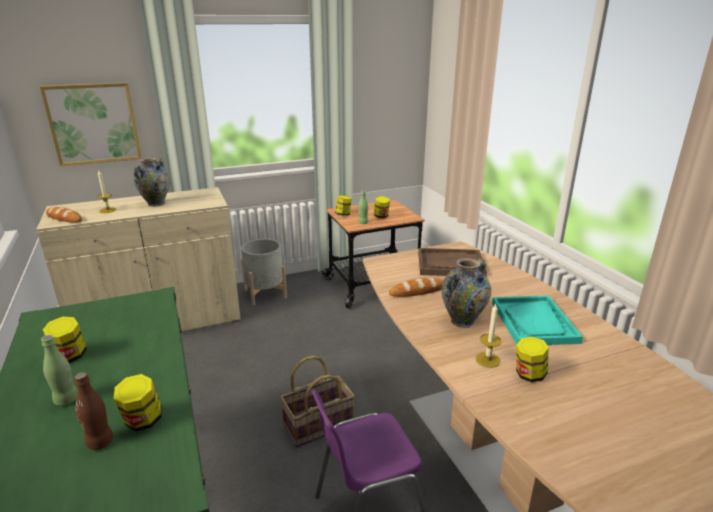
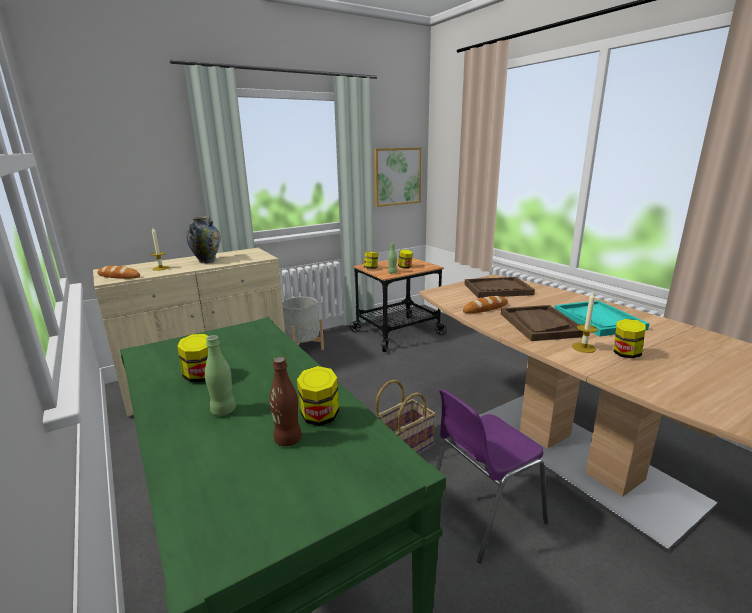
camera: 10 degrees left, 5 degrees down
picture [40,82,142,166] -> picture moved to [374,147,422,207]
vase [441,258,491,328] -> brown tray [501,305,583,341]

